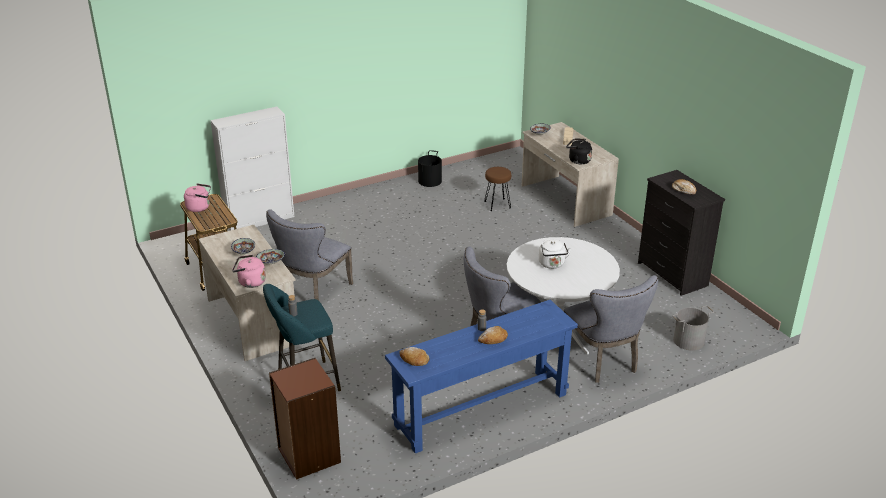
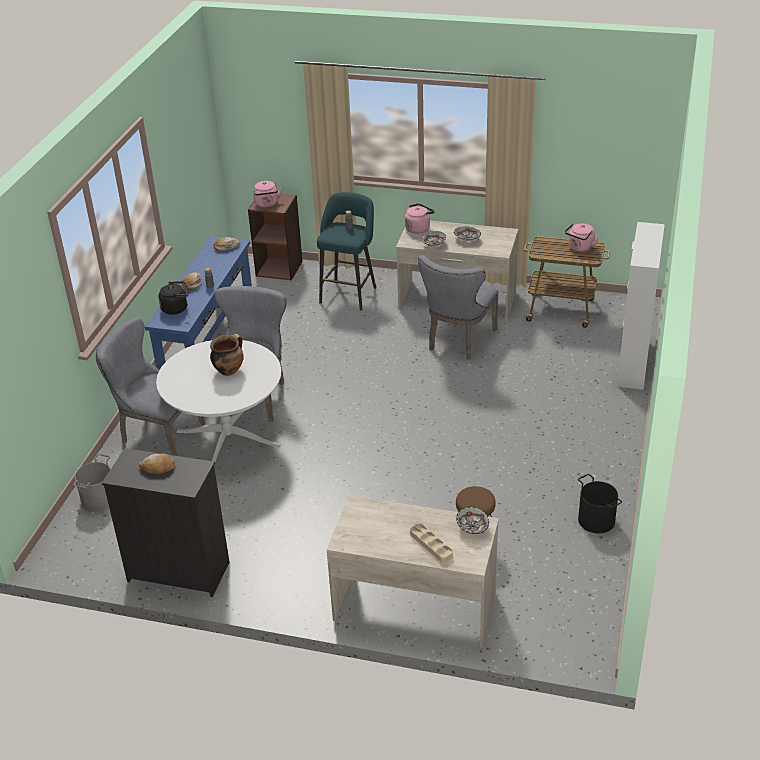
camera: 135 degrees right, 5 degrees up
grey chair [266,209,353,300] -> grey chair turned 135 degrees counterclockwise [418,255,499,360]
white kettle [539,239,571,269] -> cooking pot [210,334,244,376]
black kettle [566,139,592,164] -> black kettle moved to [158,281,189,315]
none -> pink kettle [253,181,283,207]

